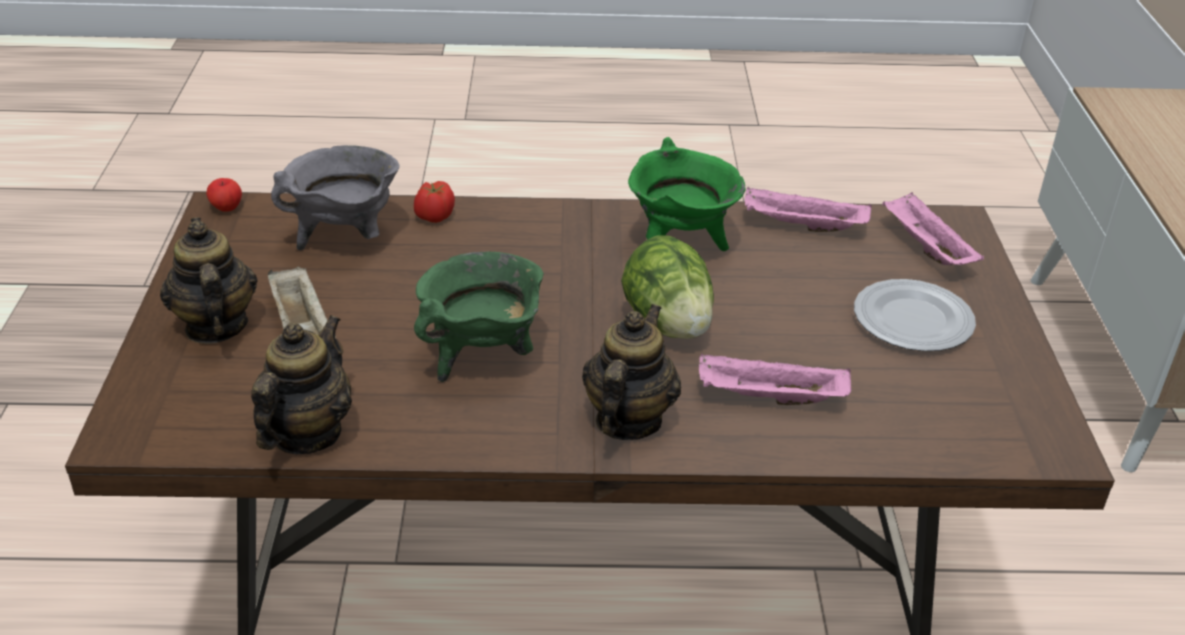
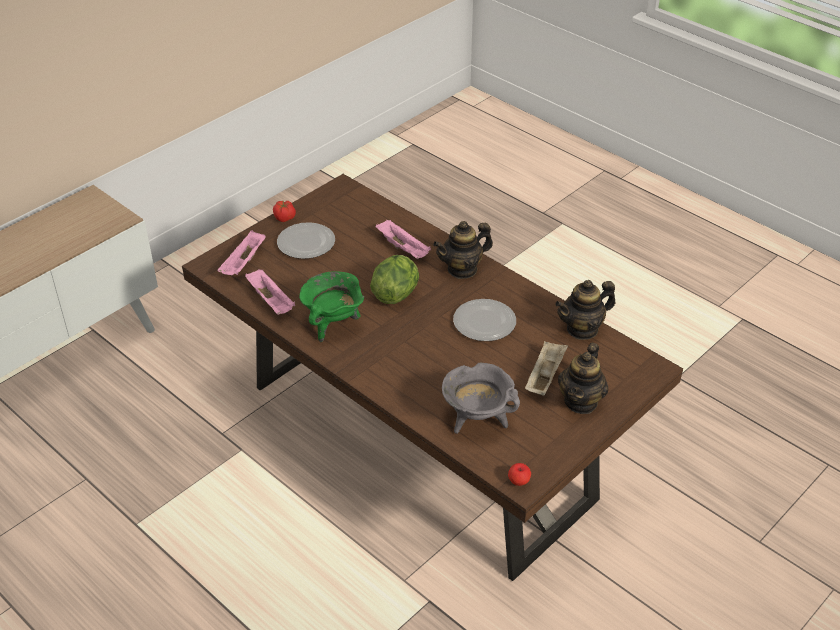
camera: 135 degrees left, 5 degrees up
tomato [414,181,455,223] -> tomato moved to [273,201,296,222]
green cooking pot [414,252,544,382] -> plate [453,299,516,341]

